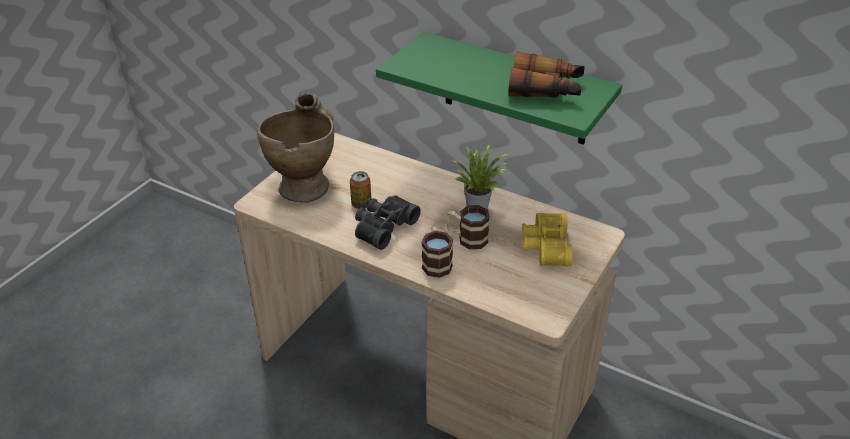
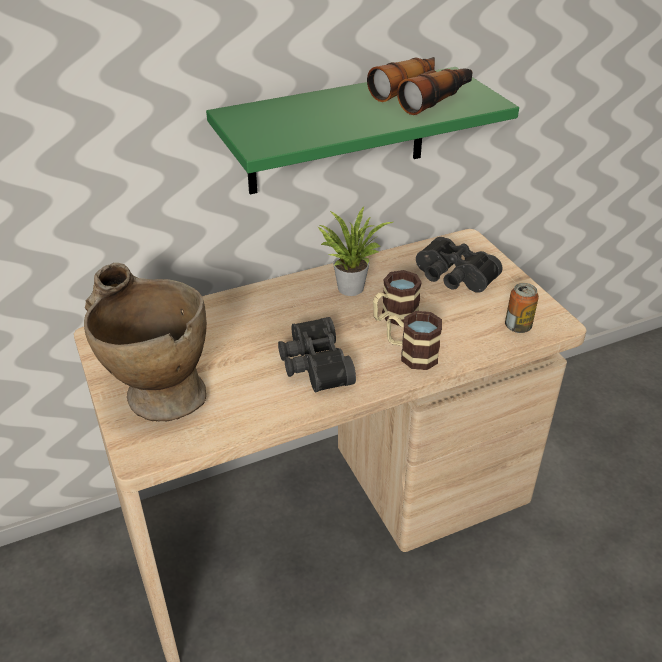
camera: 55 degrees left, 0 degrees up
can [350,171,371,209] -> can moved to [505,283,539,333]
yellow binoculars [522,213,573,266] -> black binoculars [416,237,503,293]

